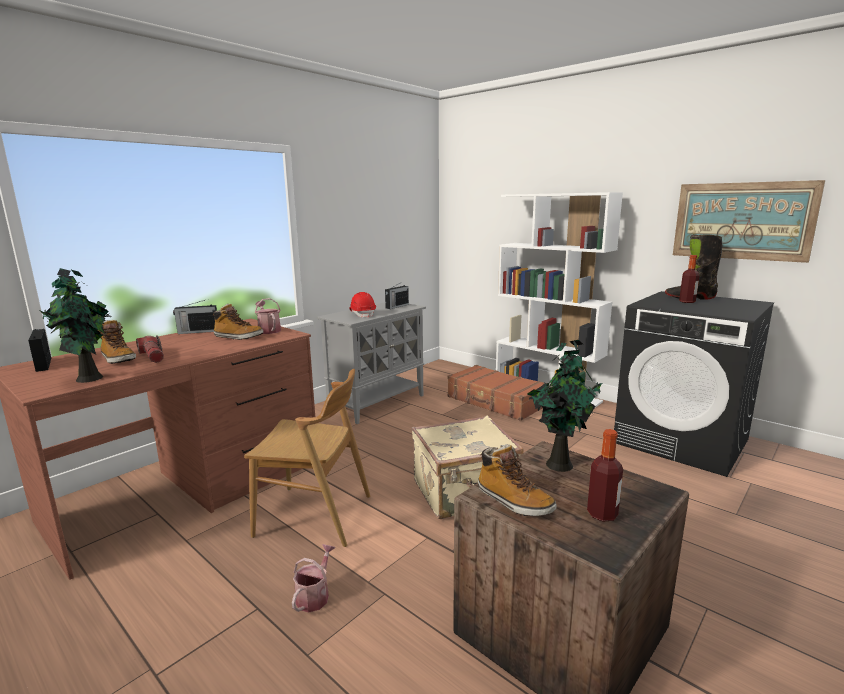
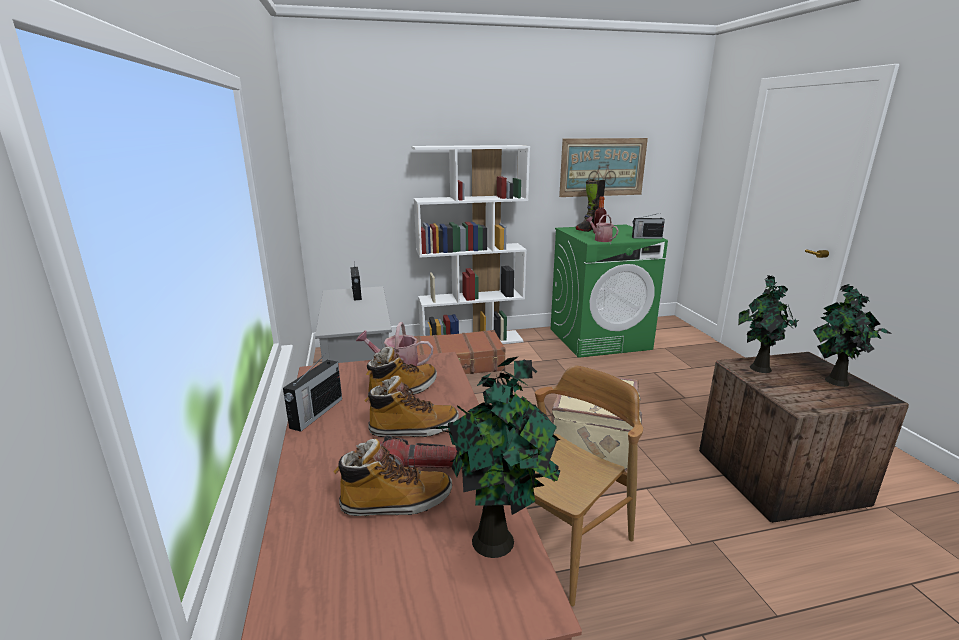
camera: 55 degrees left, 5 degrees up
radio [28,328,51,372] -> radio moved to [632,214,665,239]
watering can [292,544,335,613] -> watering can moved to [586,214,619,242]
red hard hat [349,292,376,318] -> none
boot [478,444,557,516] -> boot moved to [364,376,459,437]
bottle [587,429,623,521] -> potted plant [813,284,892,387]
black washing machine [614,291,774,477] -> green washing machine [551,225,668,358]

